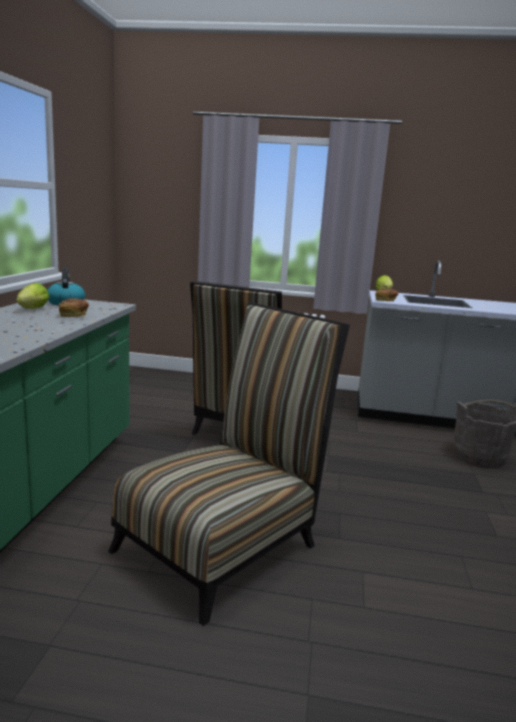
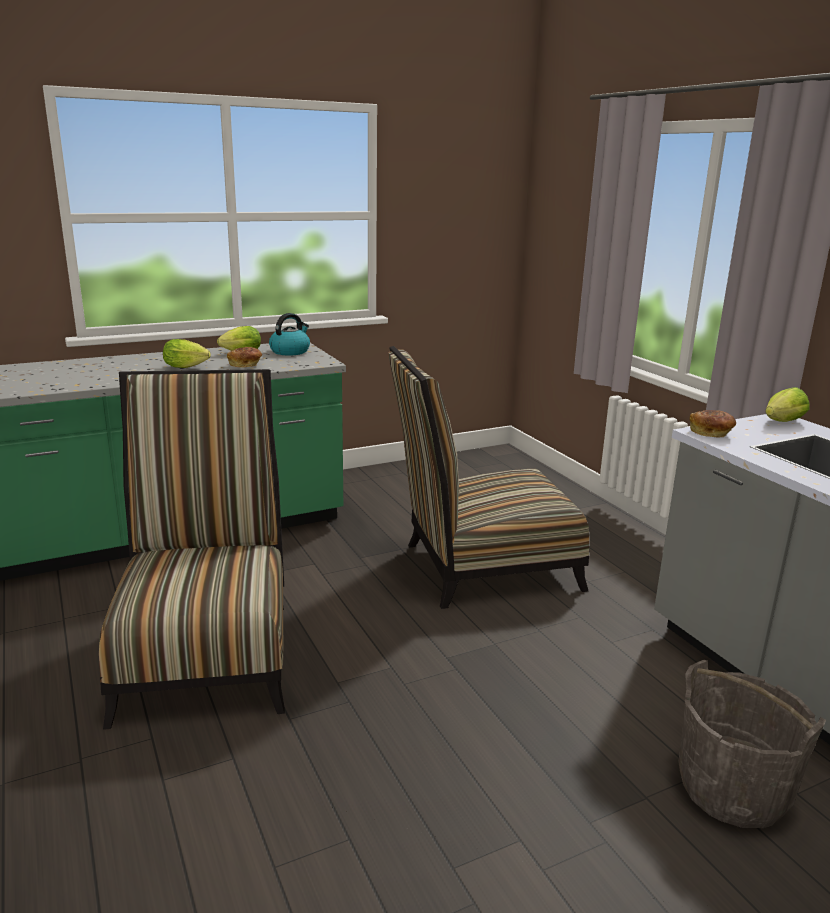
camera: 55 degrees right, 5 degrees up
chair [108,302,350,626] -> chair turned 105 degrees counterclockwise [99,369,285,730]
none -> lettuce [163,339,211,368]

